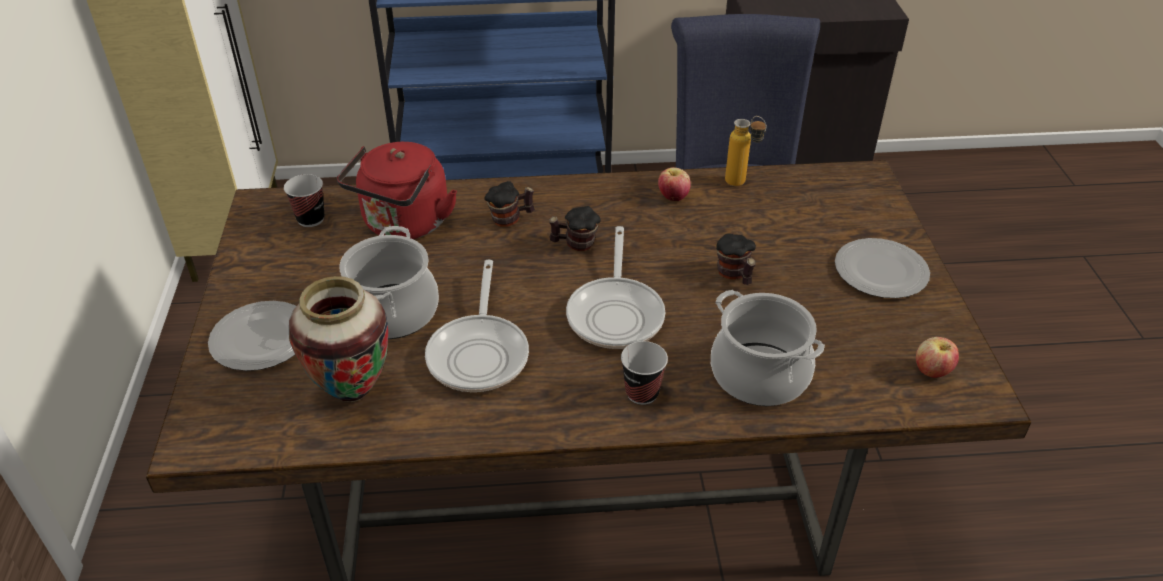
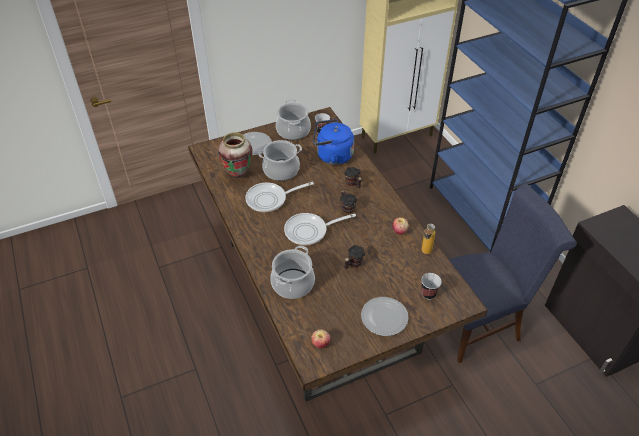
camera: 70 degrees right, 5 degrees up
red kettle [337,142,457,239] -> blue kettle [313,119,354,165]
cup [621,341,668,405] -> cup moved to [421,273,442,300]
none -> cooking pot [276,99,311,140]

